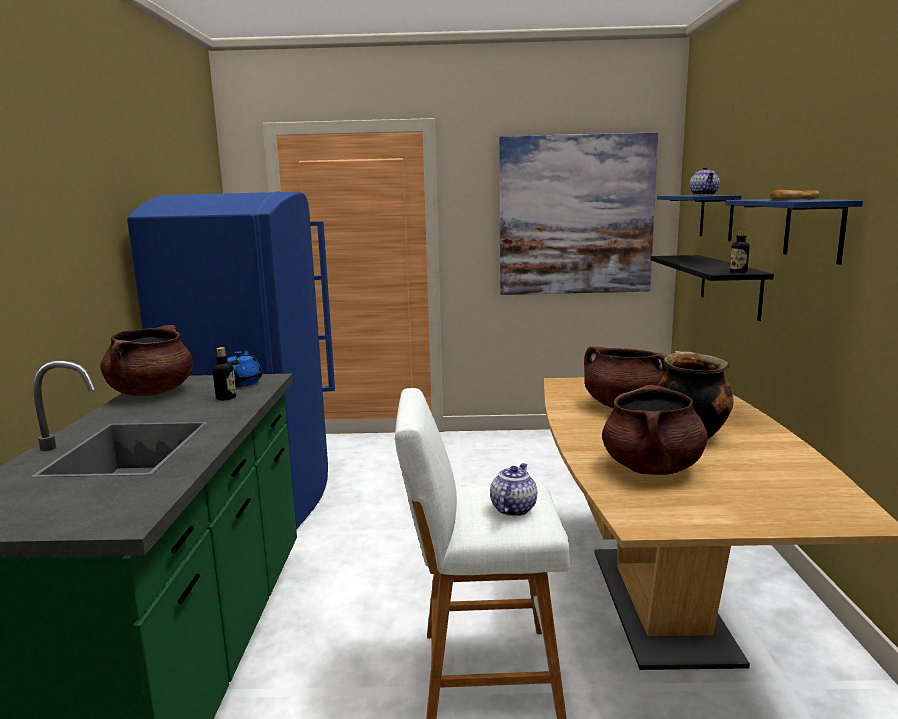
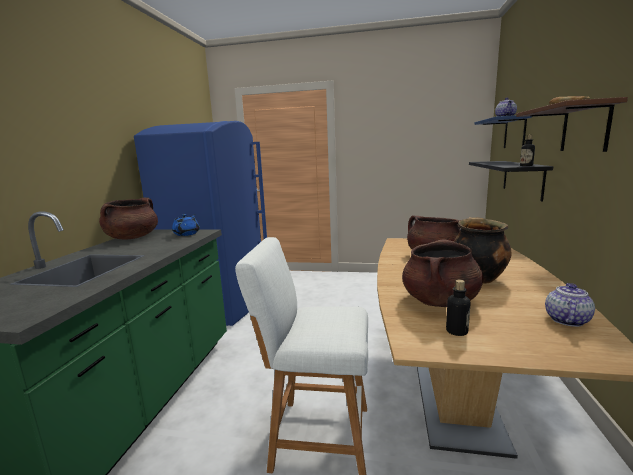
camera: 10 degrees right, 0 degrees up
bottle [212,347,236,400] -> bottle moved to [446,280,470,336]
teapot [490,463,537,516] -> teapot moved to [545,283,595,327]
picture [499,132,658,295] -> none
blue shelf [725,199,863,265] -> brown shelf [516,97,628,152]

